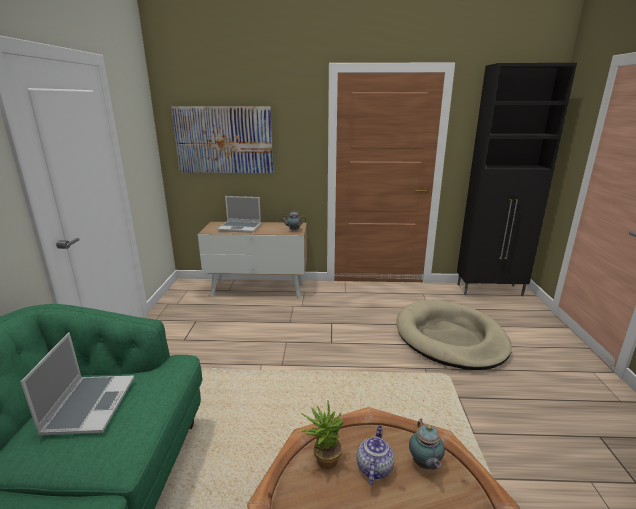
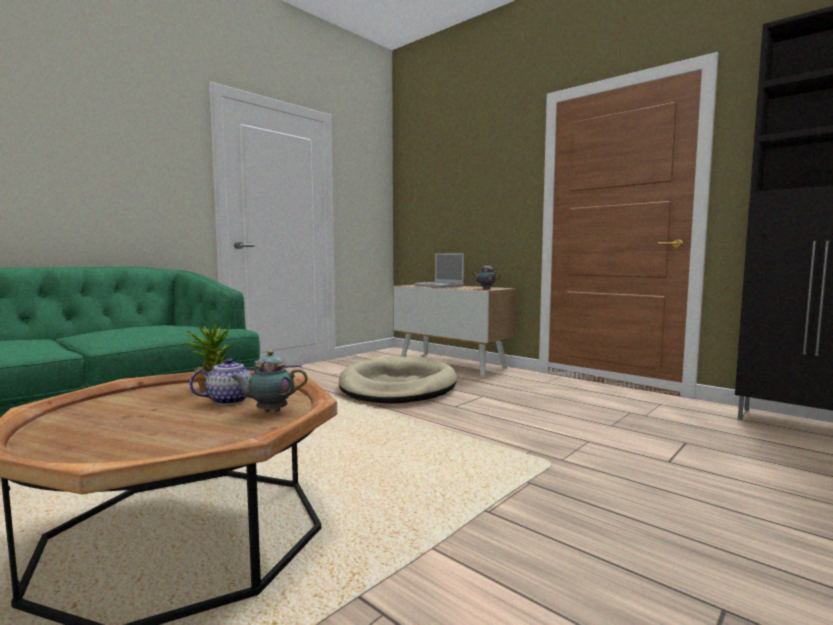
camera: 40 degrees right, 15 degrees down
laptop [21,332,134,435] -> none
picture [171,106,273,173] -> none
beige dog bed [396,299,512,370] -> beige dog bed moved to [339,357,457,404]
teapot [409,418,445,470] -> teapot turned 45 degrees clockwise [231,350,308,412]

